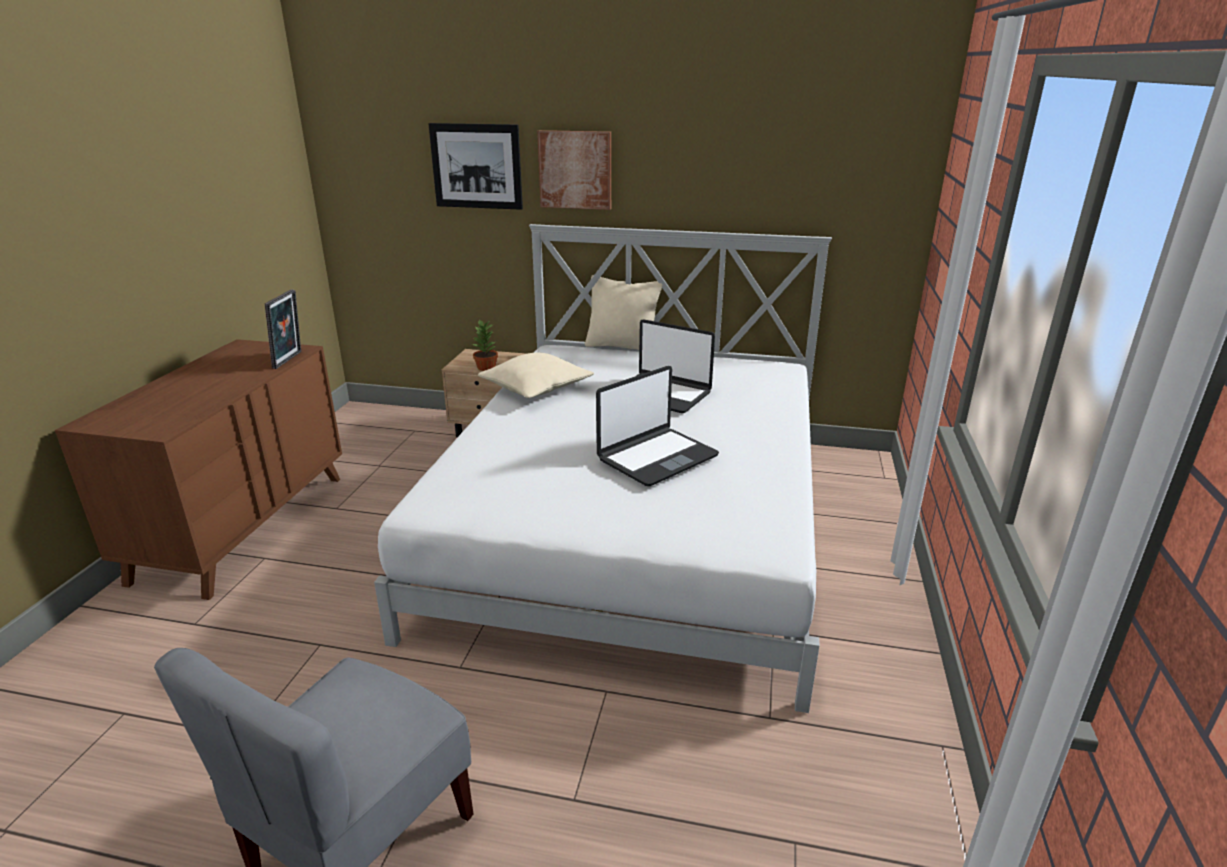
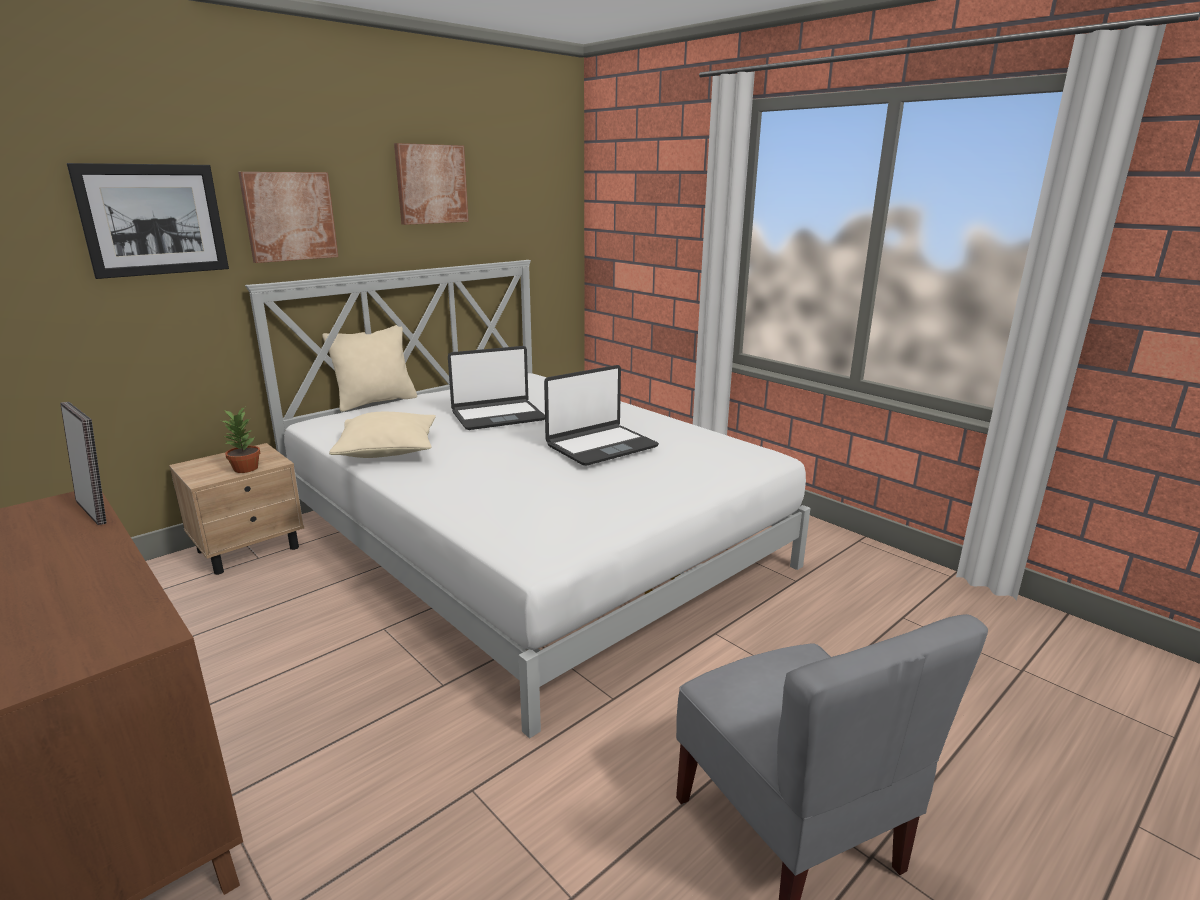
camera: 55 degrees left, 5 degrees down
laptop [596,366,719,486] -> laptop turned 60 degrees clockwise [544,365,659,466]
none -> picture [394,143,469,225]

